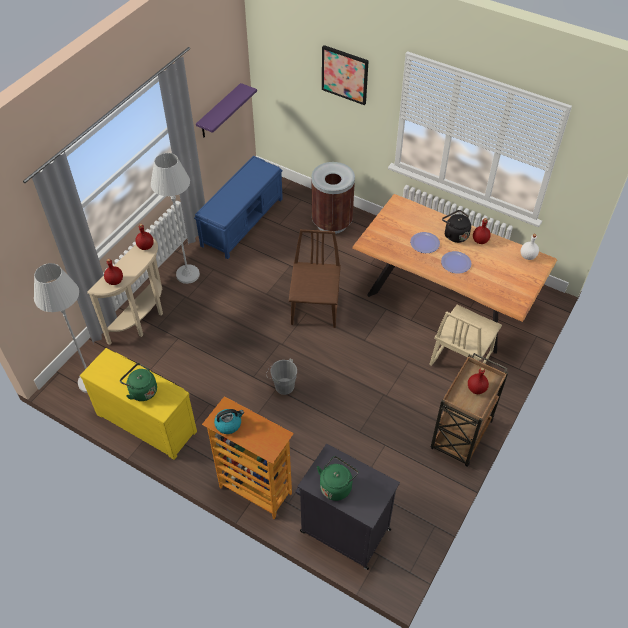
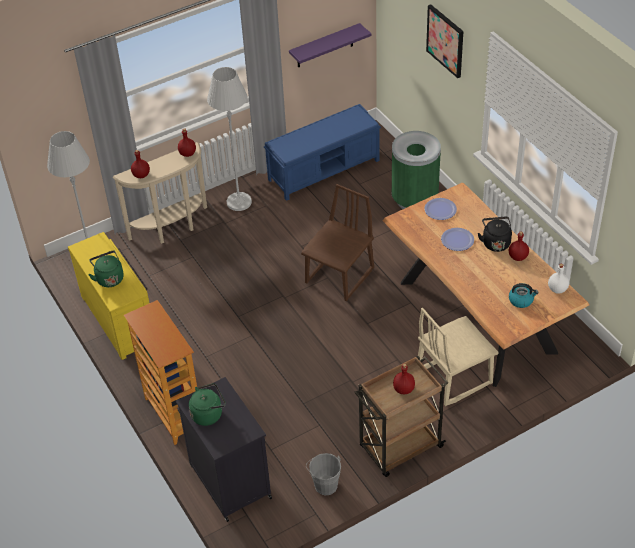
camera: 30 degrees right, 5 degrees down
kettle [214,409,244,434] -> kettle moved to [509,283,539,308]
grey bucket [266,358,297,395] -> grey bucket moved to [306,453,341,495]
brown trash can [311,162,355,234] -> green trash can [392,131,441,209]
plate [441,251,471,274] -> plate moved to [424,198,457,220]

